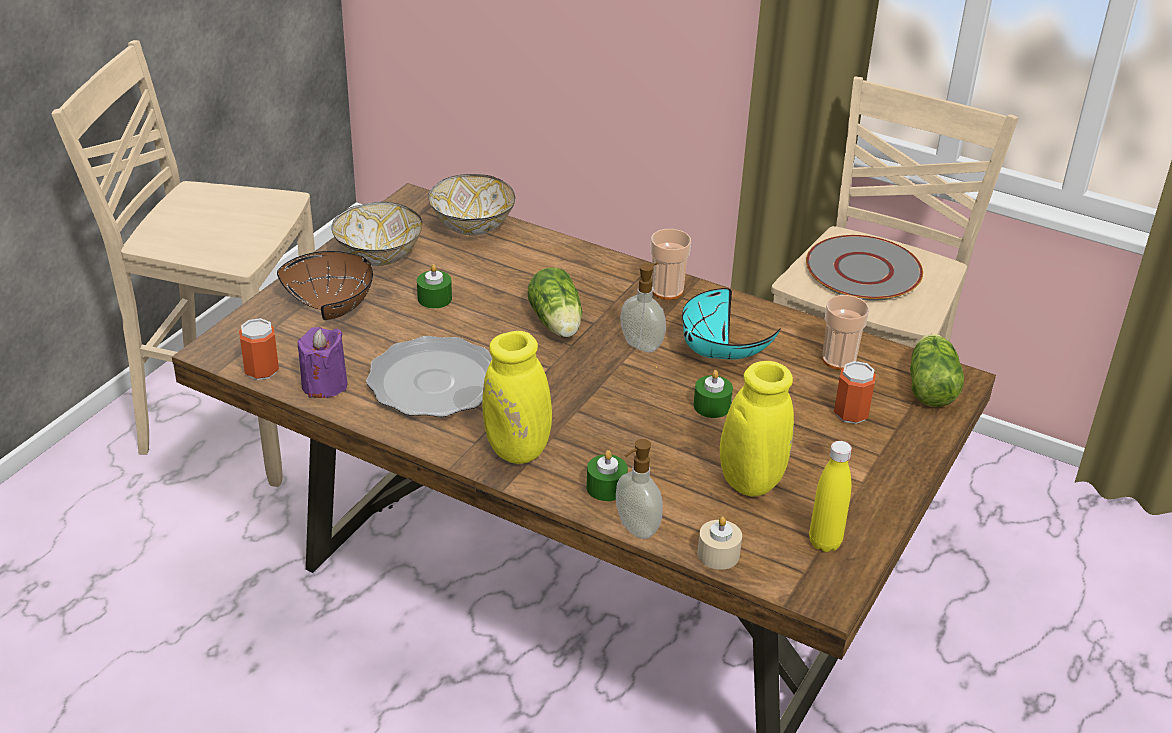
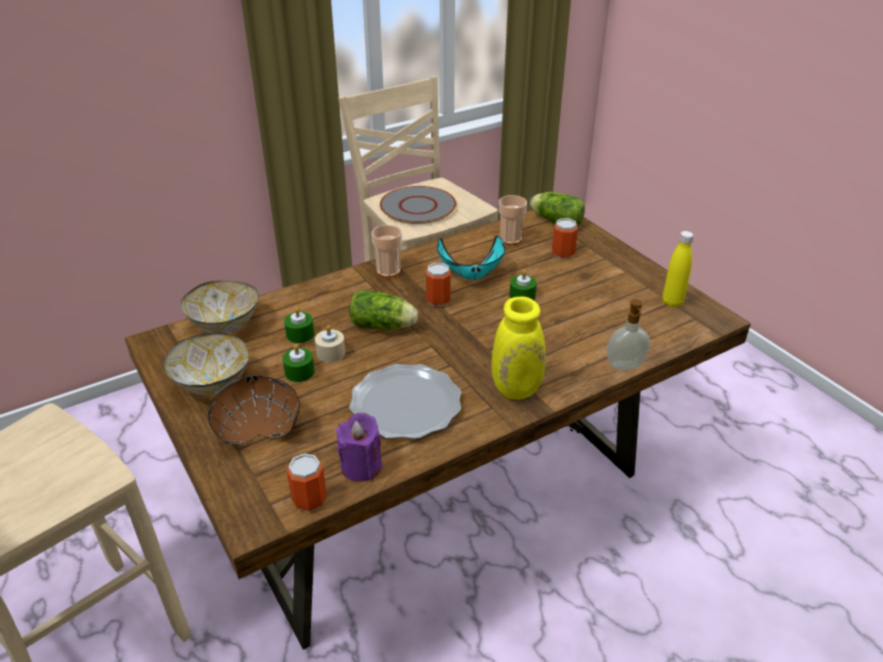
camera: 60 degrees left, 0 degrees up
green candle [586,450,628,501] -> green candle moved to [284,307,314,343]
soap dispenser [620,263,666,352] -> can [426,263,450,306]
yellow vase [656,361,794,496] -> none
beige candle [698,517,742,570] -> beige candle moved to [315,325,345,362]

